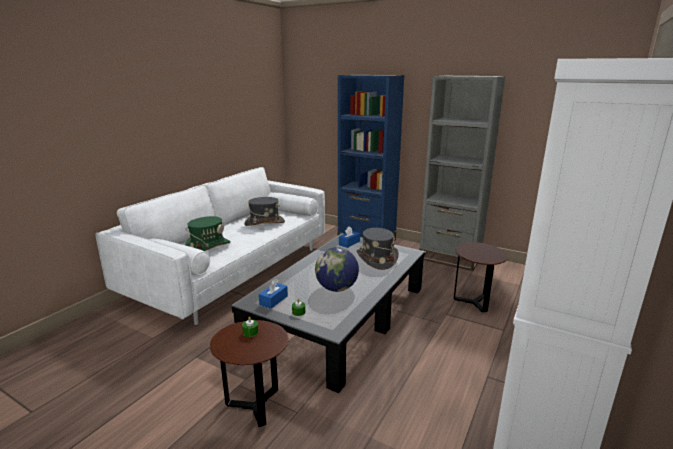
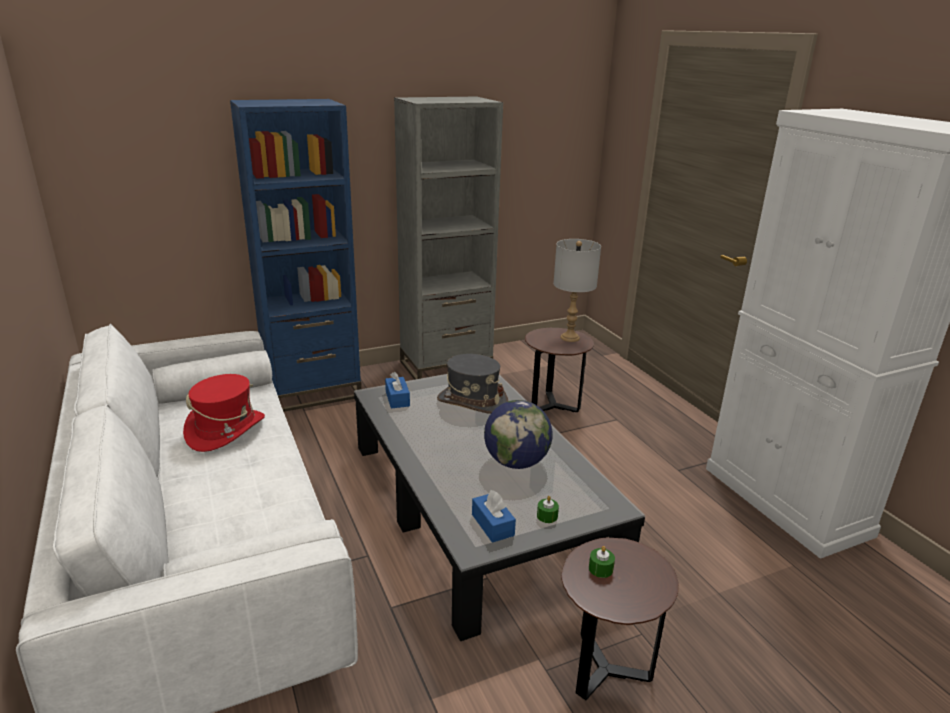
camera: 55 degrees left, 5 degrees up
green hat [185,216,231,251] -> none
grey hat [244,197,285,226] -> red hat [183,374,265,452]
none -> grey table lamp [553,239,601,342]

